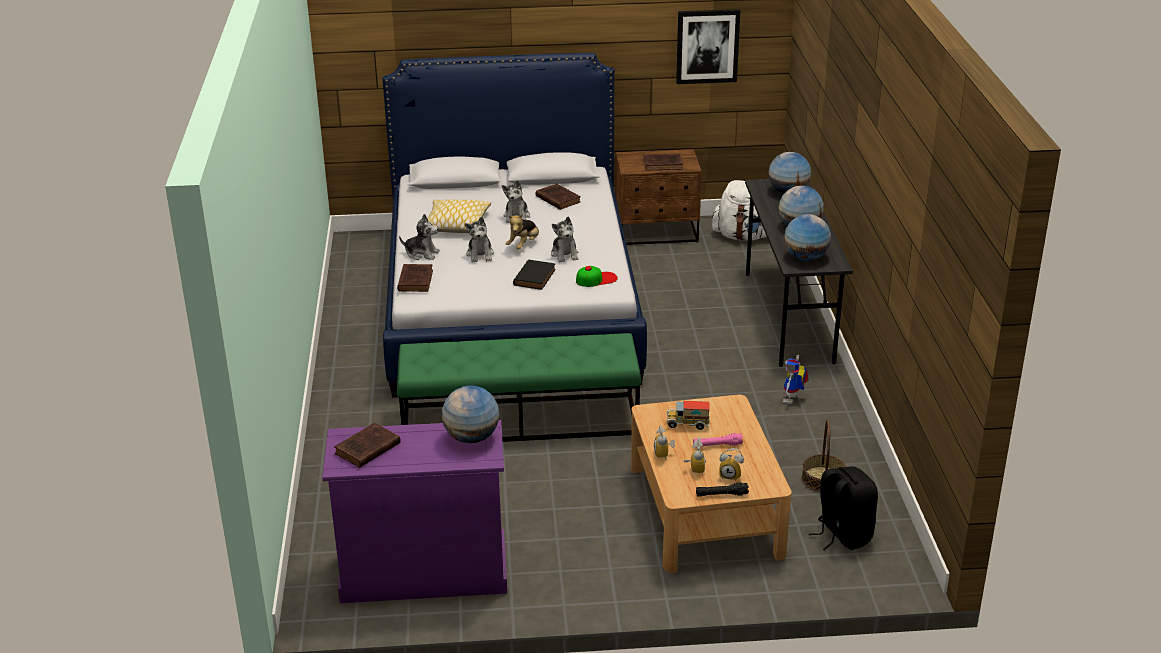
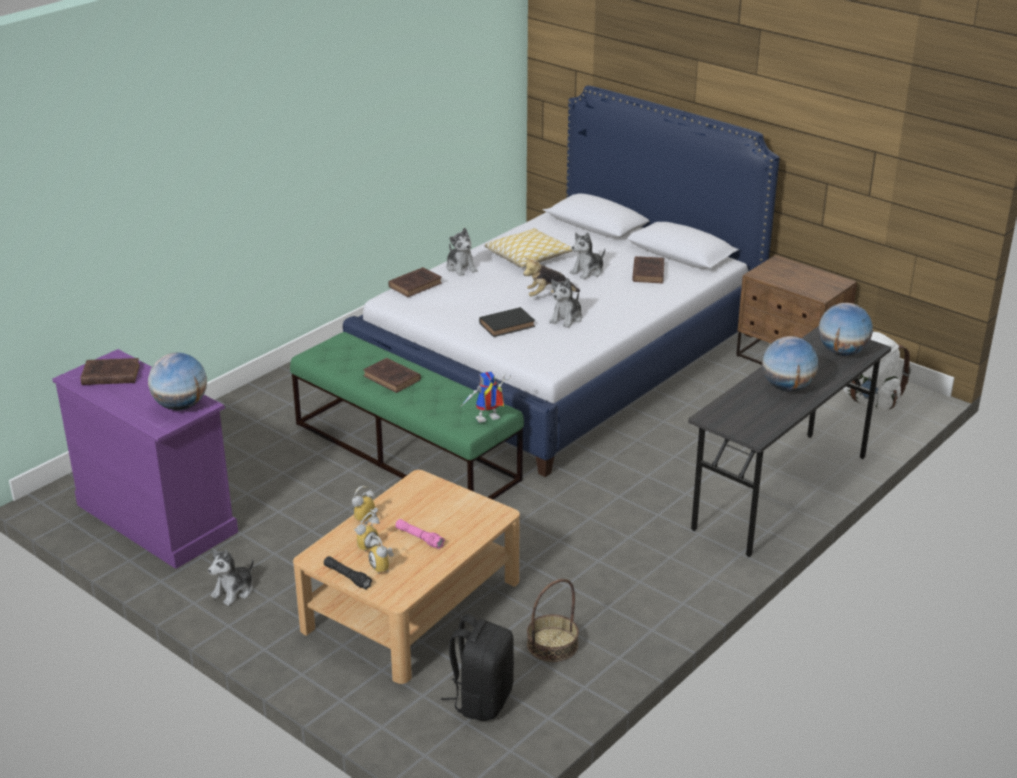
camera: 45 degrees right, 0 degrees up
plush toy [465,217,494,262] -> plush toy moved to [208,548,254,606]
cap [576,266,618,287] -> none
brown book [644,153,683,170] -> brown book moved to [363,358,421,393]
toy truck [667,401,710,430] -> none
picture [676,9,740,84] -> none
toy robot [783,355,809,405] -> toy robot moved to [462,372,511,423]
globe [784,214,831,261] -> none

